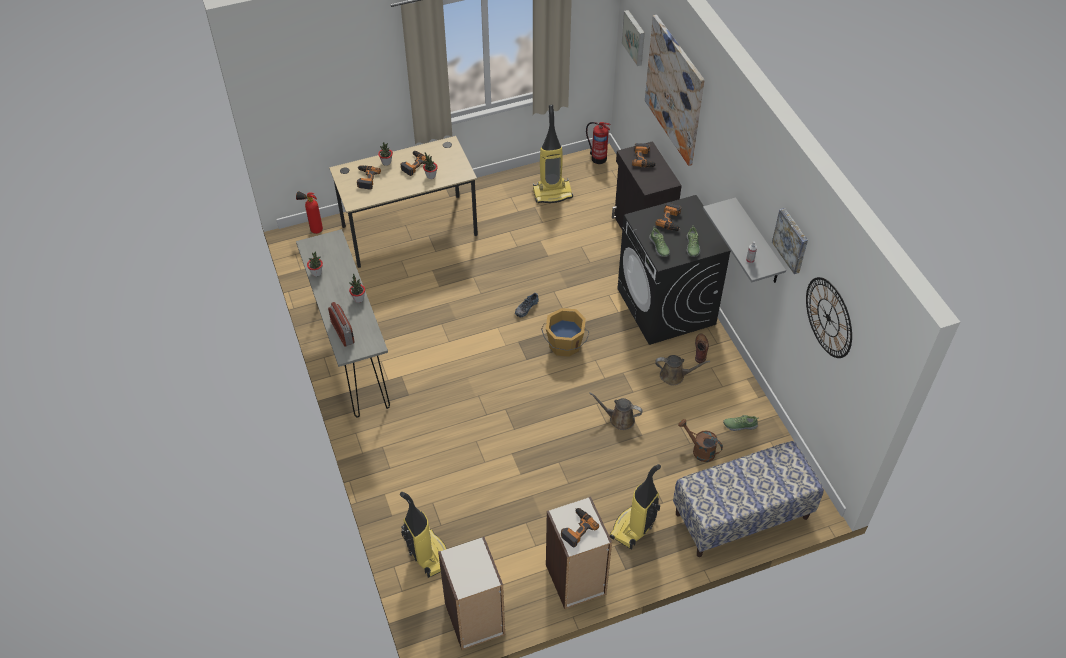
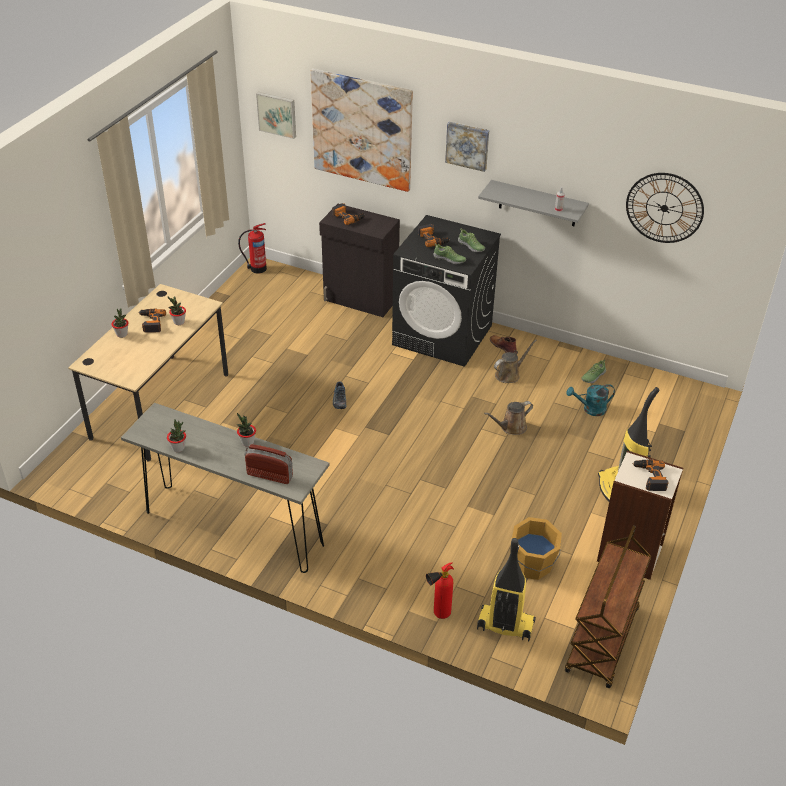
camera: 45 degrees left, 10 degrees down
fire extinguisher [296,191,323,234] -> fire extinguisher moved to [426,562,454,619]
power drill [357,165,381,190] -> none
bookcase [438,537,505,650] -> brown cart [565,525,651,688]
vacuum cleaner [533,105,573,203] -> none
orange bucket [541,308,589,357] -> orange bucket moved to [512,517,562,580]
bench [673,441,824,557] -> none
brown watering can [678,419,723,462] -> turquoise watering can [567,384,615,416]
picture [772,208,808,274] -> picture moved to [445,121,489,172]

